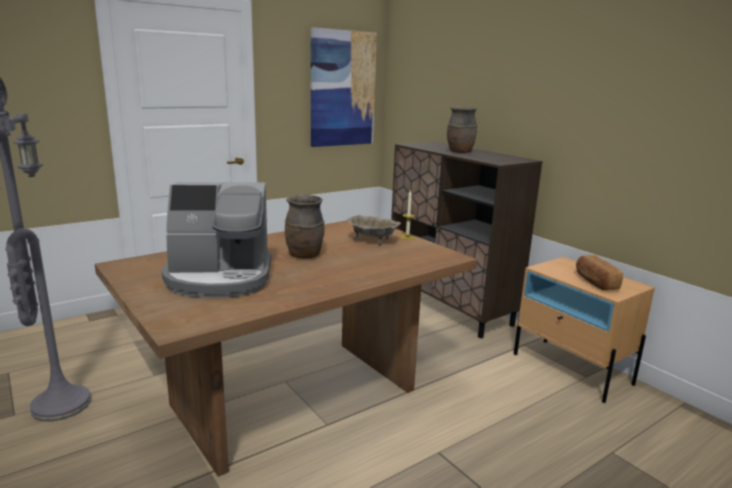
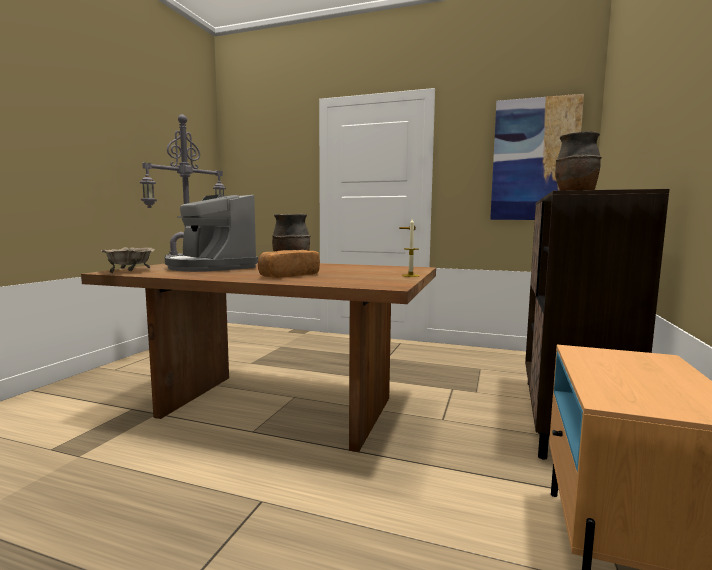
camera: 55 degrees right, 10 degrees down
beige bowl [346,215,401,246] -> beige bowl moved to [101,247,155,273]
bread [576,255,623,290] -> bread moved to [258,250,320,278]

